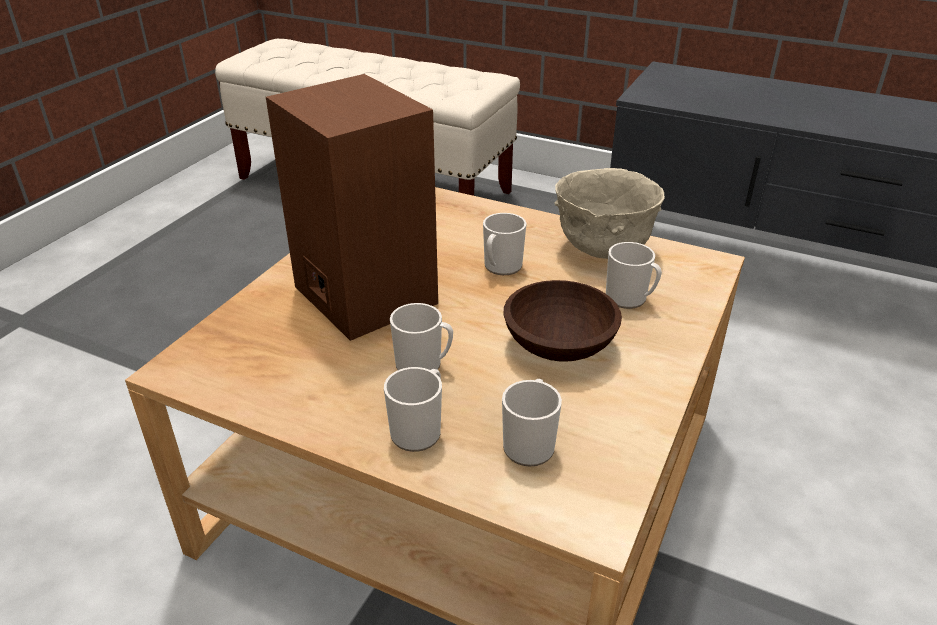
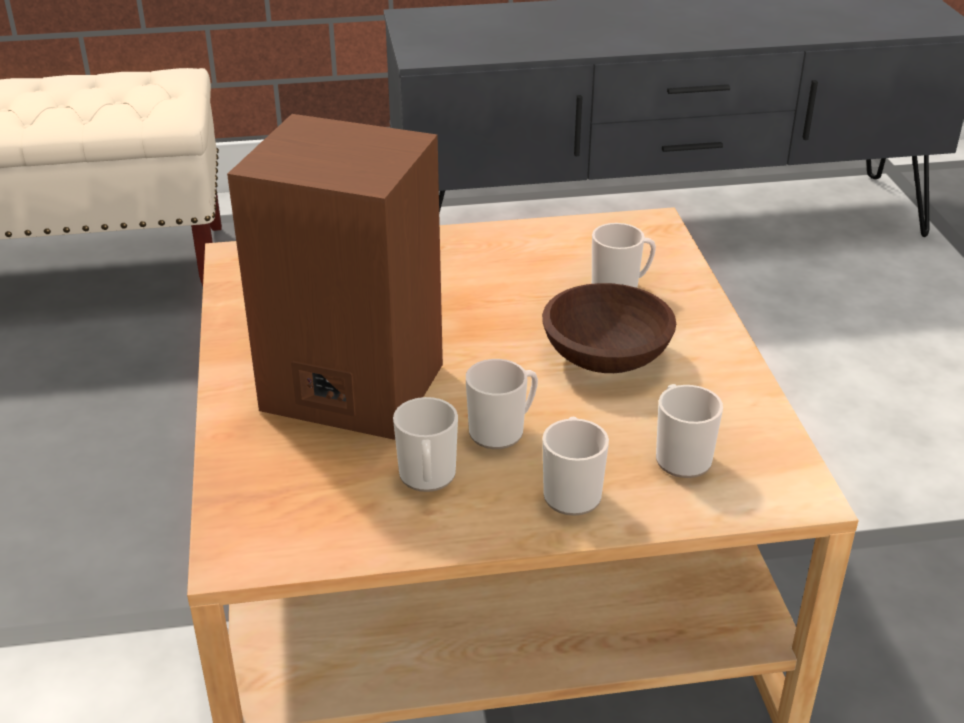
camera: 35 degrees left, 0 degrees up
mug [483,213,526,275] -> mug moved to [393,397,458,492]
beige bowl [555,168,665,259] -> none

